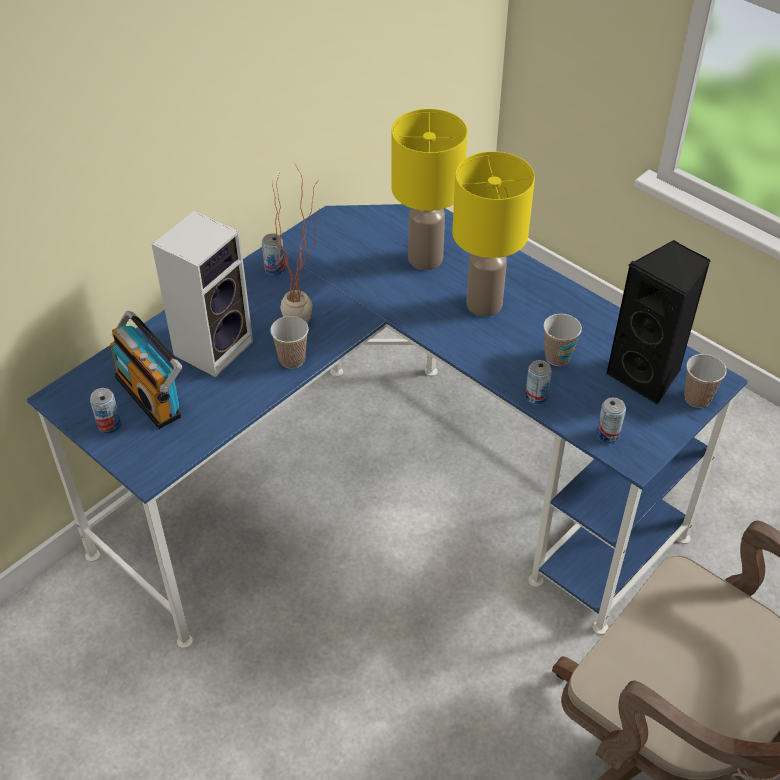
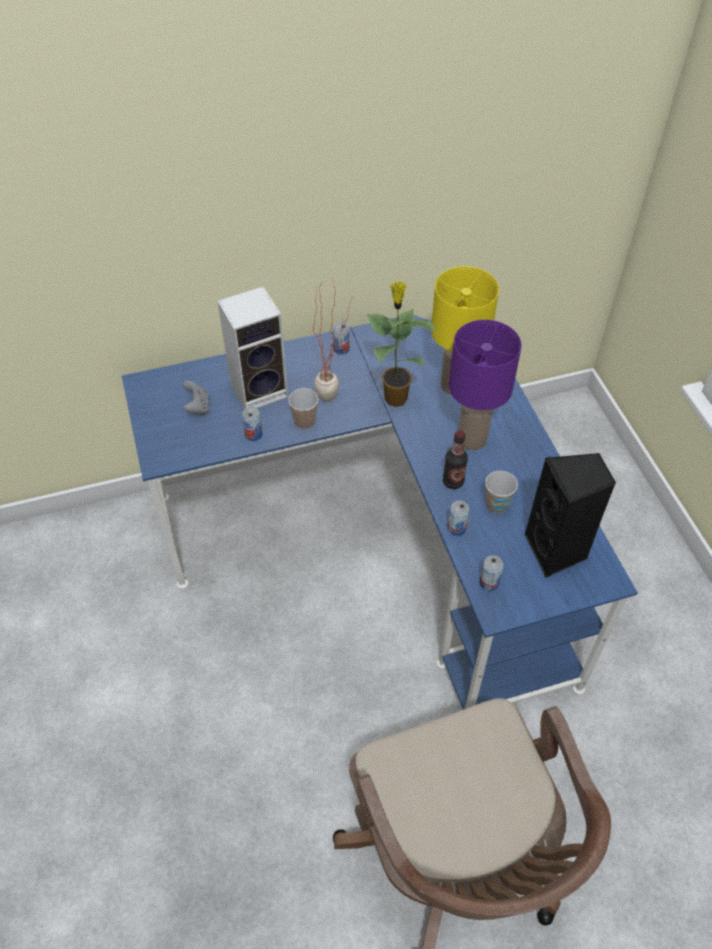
camera: 30 degrees right, 5 degrees up
can [90,388,121,434] -> can moved to [242,407,263,441]
radio [110,311,182,429] -> grey game controller [182,380,210,415]
yellow table lamp [452,151,535,316] -> purple table lamp [449,320,521,450]
cup [684,354,727,408] -> none
none -> potted plant [366,281,437,407]
none -> bottle [443,430,468,489]

